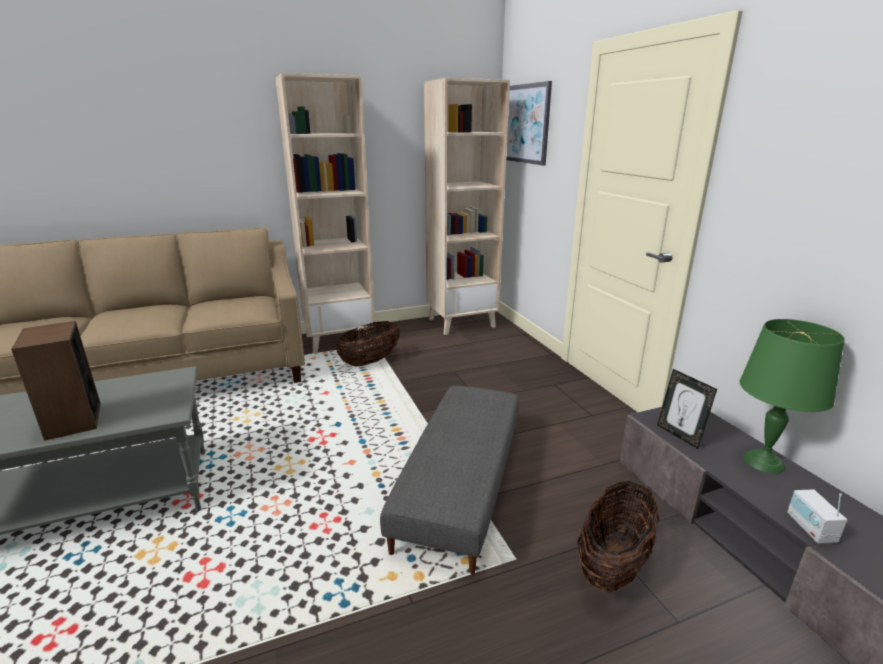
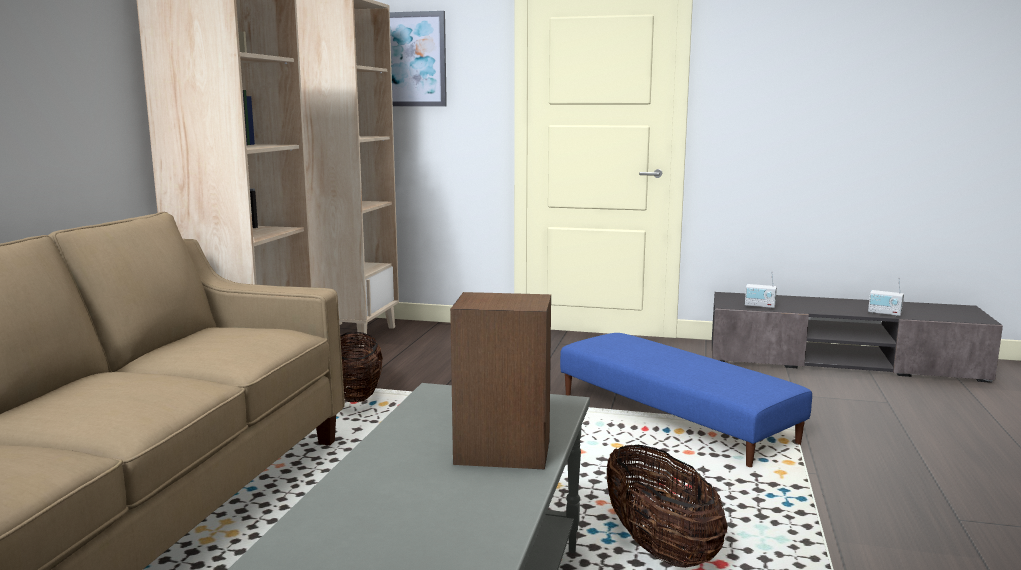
camera: 55 degrees left, 10 degrees down
grey ottoman [380,386,519,575] -> blue ottoman [560,333,812,467]
basket [577,480,659,593] -> basket moved to [607,445,728,568]
picture frame [657,369,717,449] -> radio [745,271,777,309]
green table lamp [740,319,845,474] -> none

